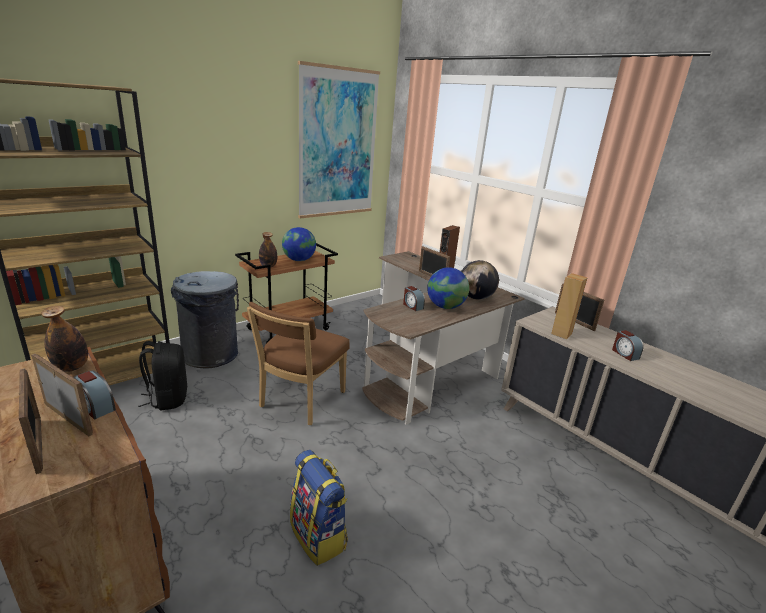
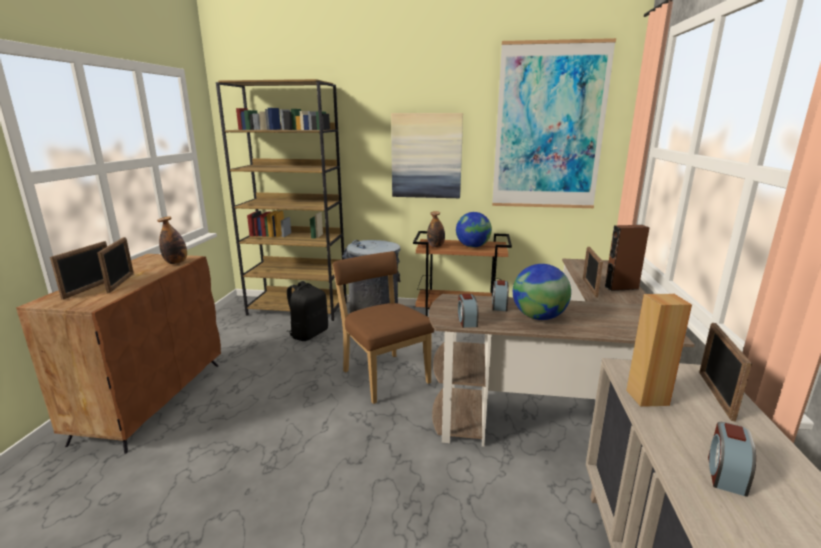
camera: 50 degrees right, 5 degrees down
alarm clock [73,371,116,419] -> alarm clock moved to [458,294,479,328]
brown chair [247,302,350,425] -> brown chair turned 75 degrees clockwise [332,251,434,404]
backpack [290,450,348,566] -> none
globe [461,260,499,300] -> none
none -> picture [391,113,463,198]

